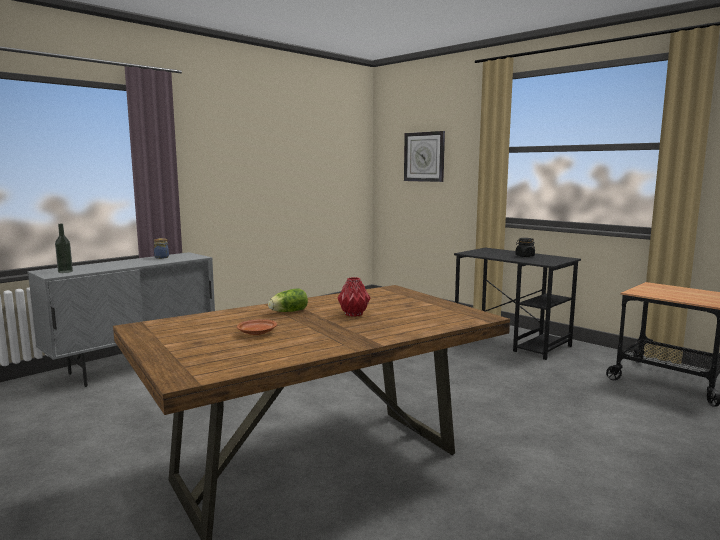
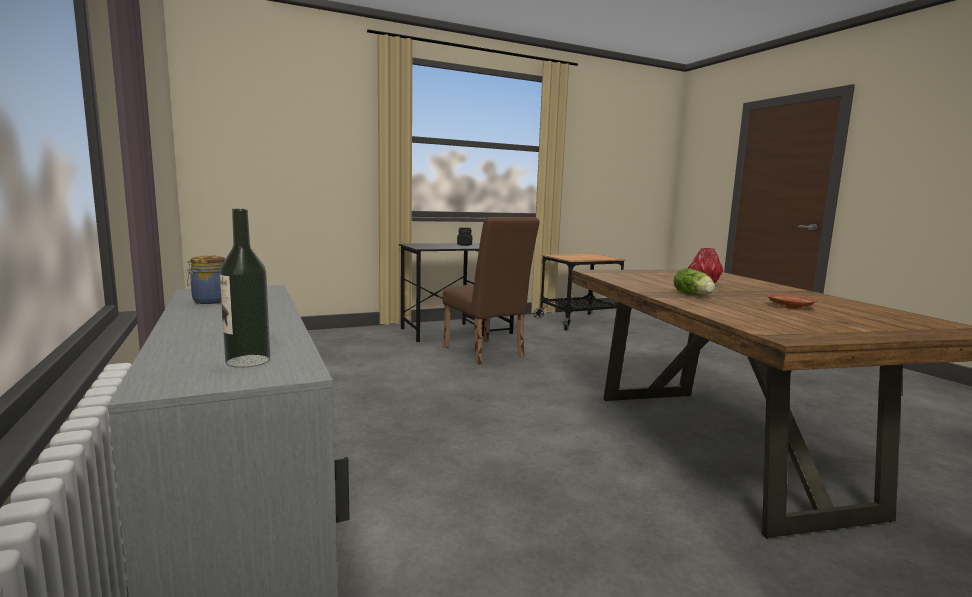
camera: 70 degrees left, 0 degrees up
wall clock [404,131,445,182] -> none
none -> brown chair [443,217,540,365]

